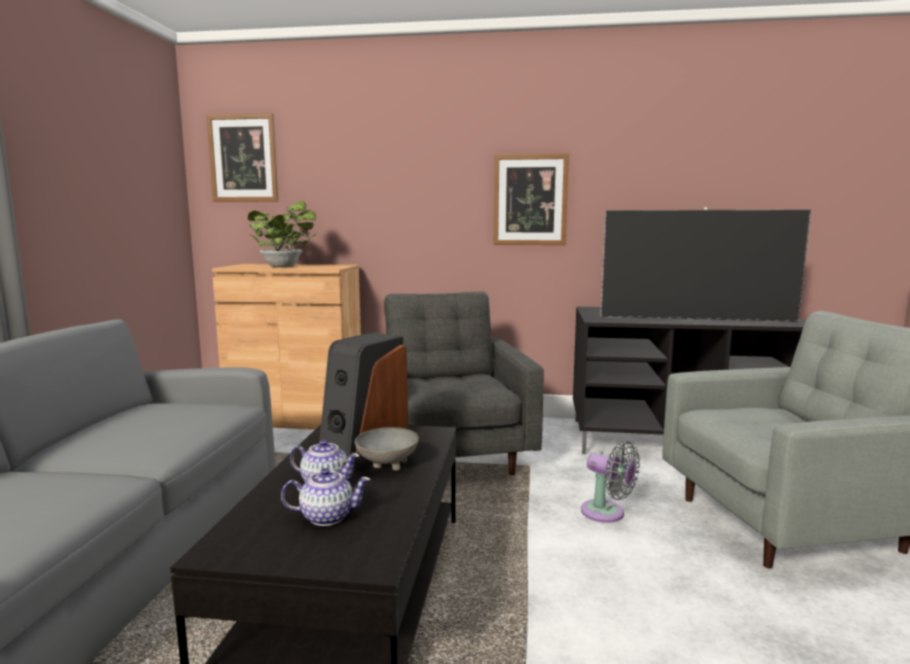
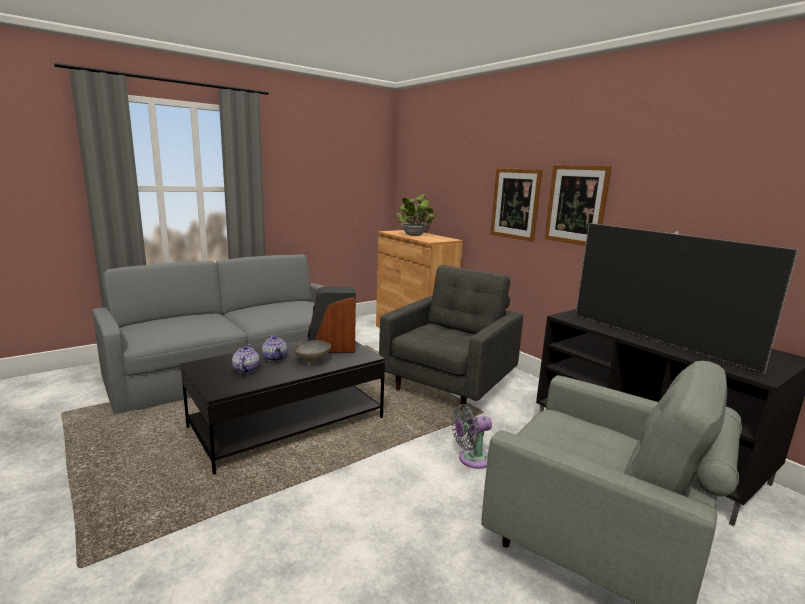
camera: 45 degrees right, 5 degrees up
picture [206,113,278,202] -> picture moved to [490,168,542,242]
teapot [281,468,371,526] -> teapot turned 135 degrees counterclockwise [232,344,260,373]
grey fan [581,441,640,523] -> grey fan turned 75 degrees clockwise [452,404,492,469]

